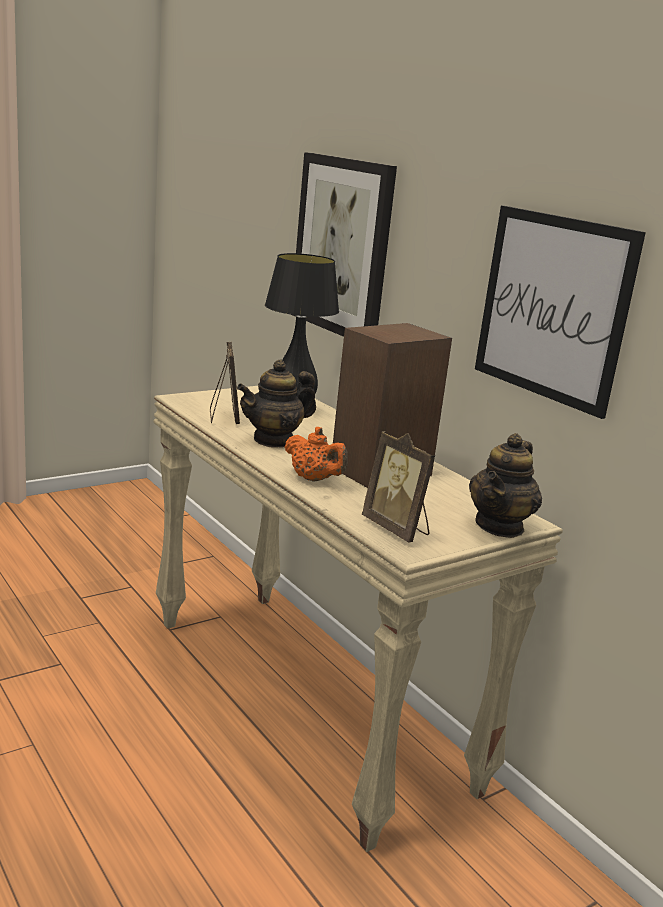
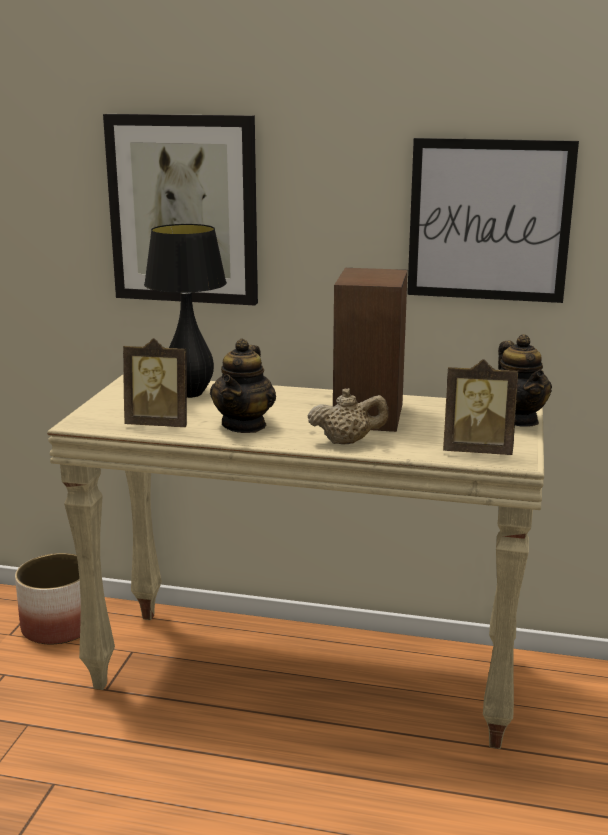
camera: 40 degrees left, 0 degrees up
picture frame [210,342,240,424] -> picture frame turned 150 degrees clockwise [123,338,187,427]
orange teapot [284,427,348,481] -> beige teapot [307,388,389,445]
none -> planter [15,553,81,645]

